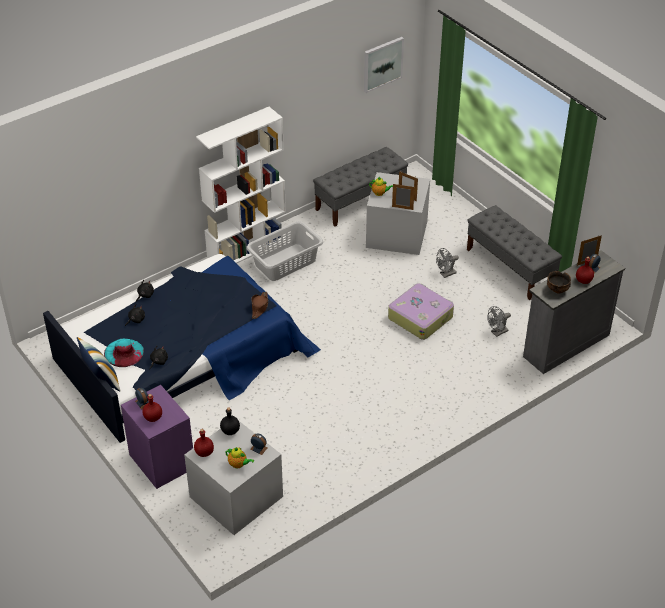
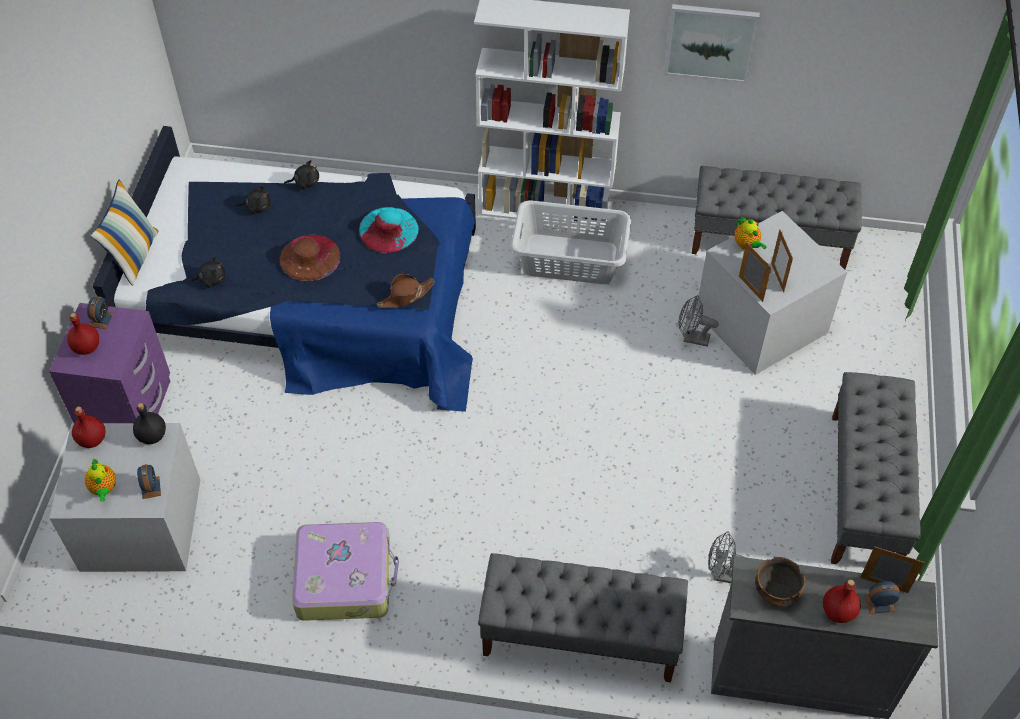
camera: 45 degrees right, 10 degrees up
turquoise hat [104,338,144,367] -> turquoise hat moved to [359,207,418,253]
picture [364,37,404,93] -> picture moved to [664,4,760,84]
suitcase [388,283,454,340] -> suitcase moved to [292,522,399,621]
grey fan [436,248,459,278] -> grey fan moved to [678,295,719,347]
none -> brown hat [280,234,340,281]
none -> grey bench [478,553,688,682]

